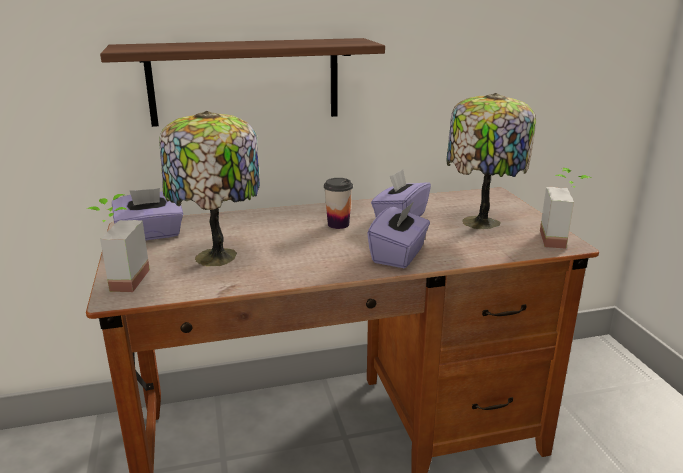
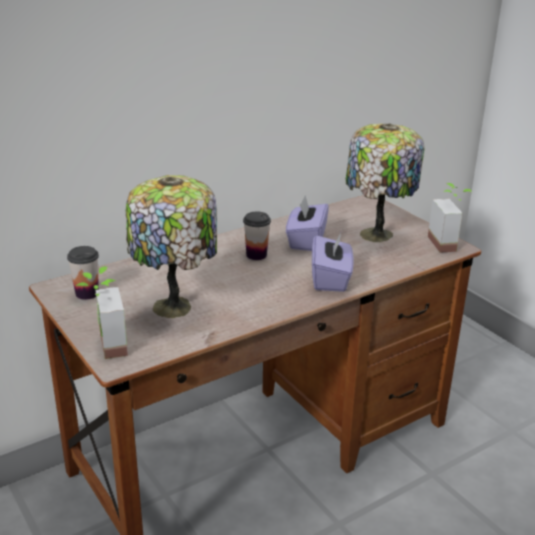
camera: 20 degrees left, 5 degrees up
shelf [100,38,385,127] -> none
purple tissue box [112,188,183,241] -> cup [67,246,99,300]

